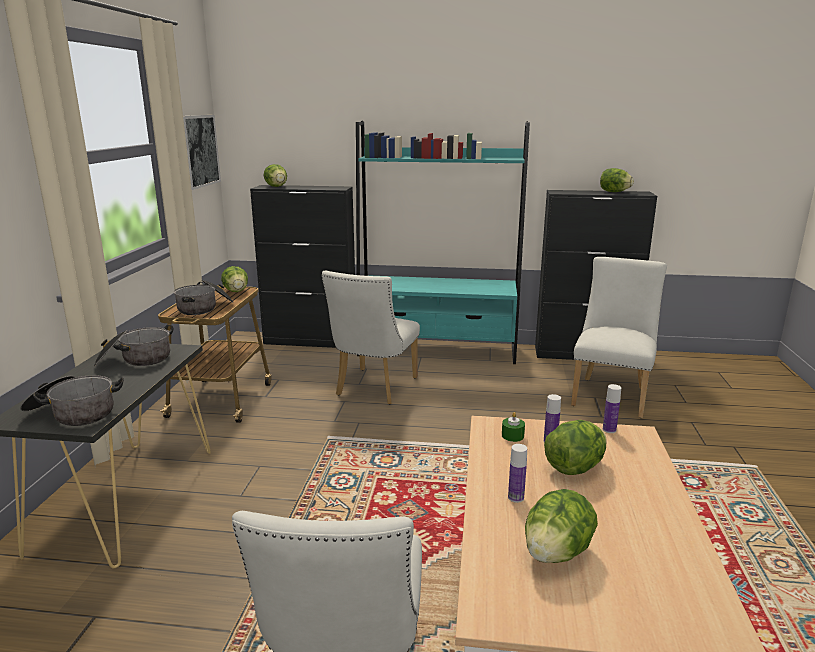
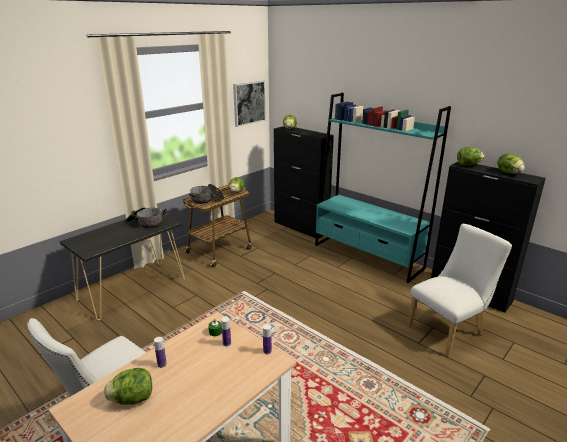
camera: 35 degrees right, 5 degrees up
cooking pot [20,375,124,426] -> none
white chair [322,271,420,404] -> none
lettuce [544,420,607,475] -> lettuce moved to [457,147,484,166]

